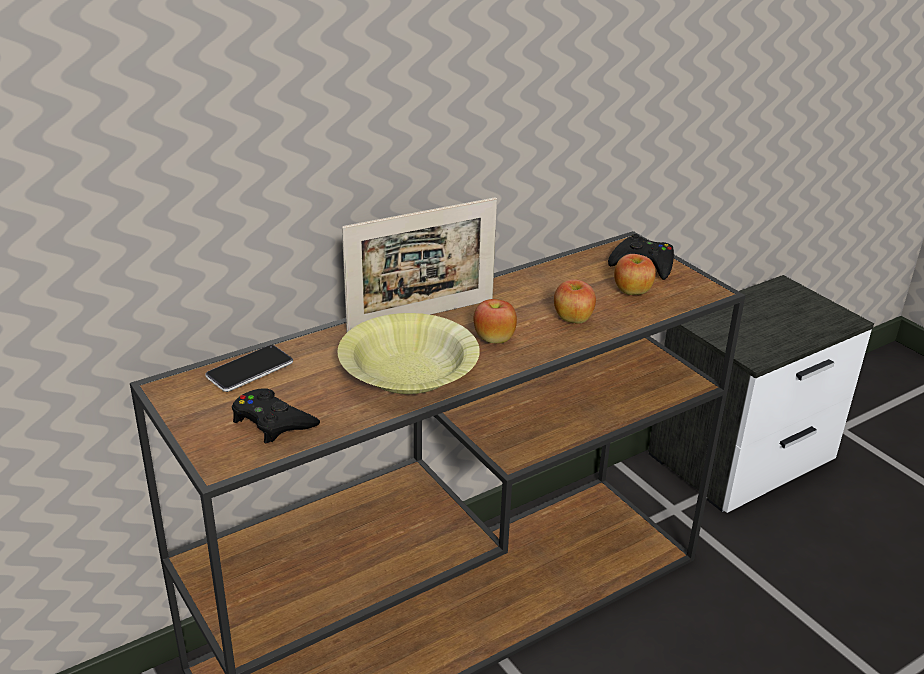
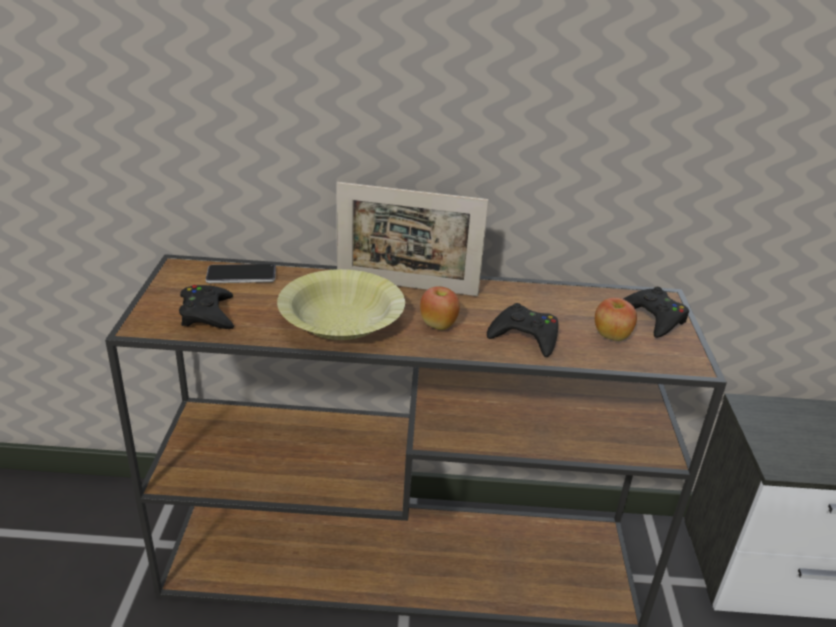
camera: 35 degrees right, 0 degrees up
apple [554,279,596,324] -> black game controller [487,303,558,357]

